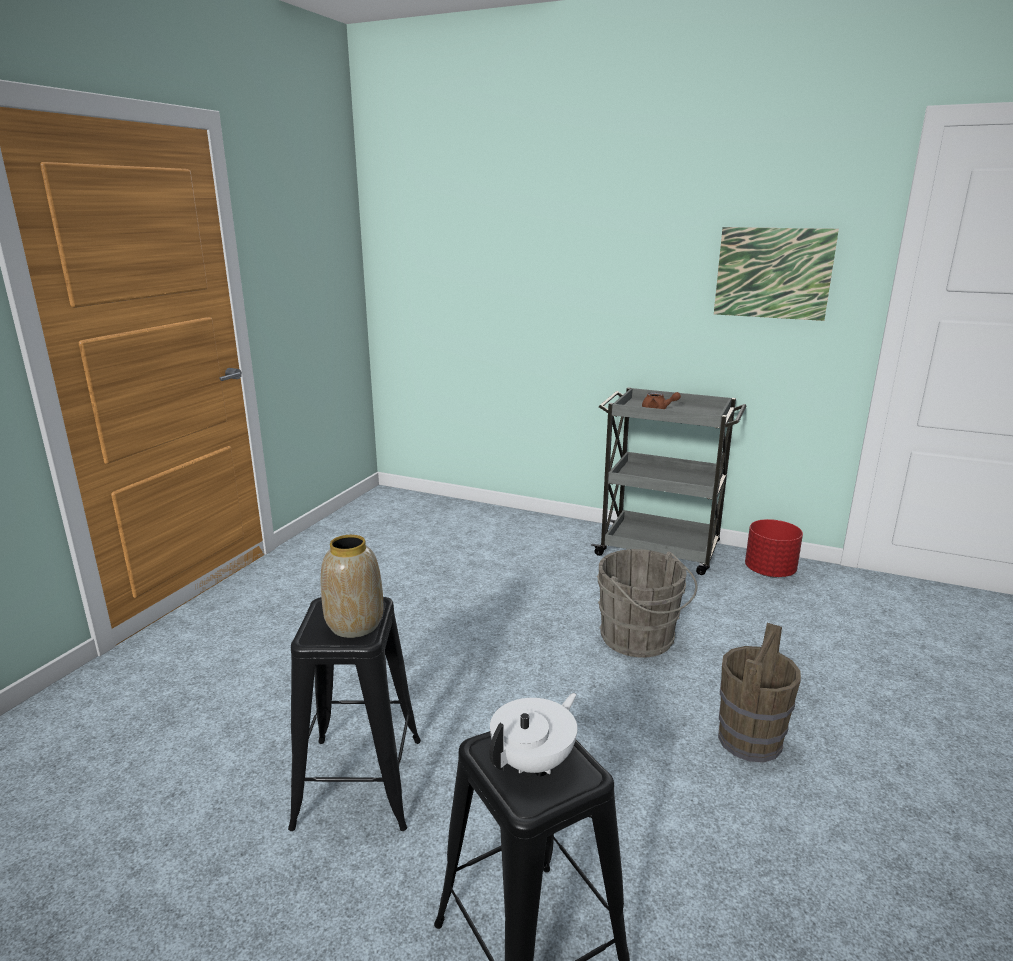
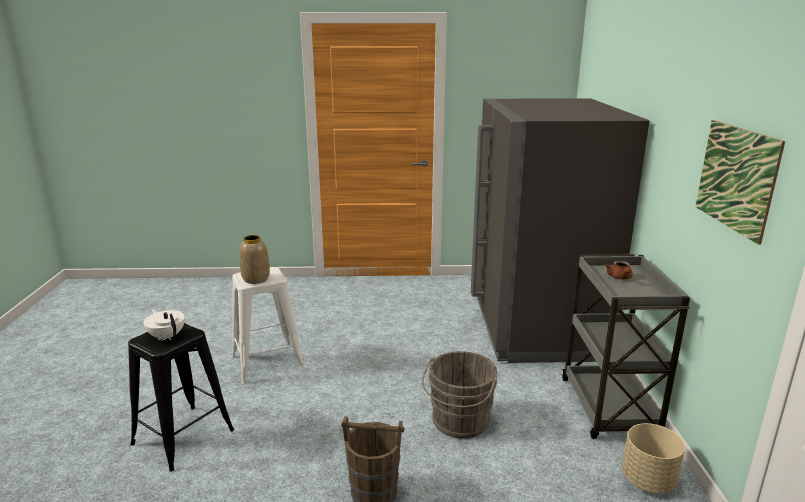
camera: 65 degrees right, 0 degrees up
black stool [288,597,421,831] -> white stool [232,267,305,384]
white teapot [489,693,577,775] -> white teapot turned 150 degrees counterclockwise [143,309,185,341]
red planter [745,519,803,577] -> beige planter [622,423,685,494]
none -> grey fridge [471,98,649,363]

